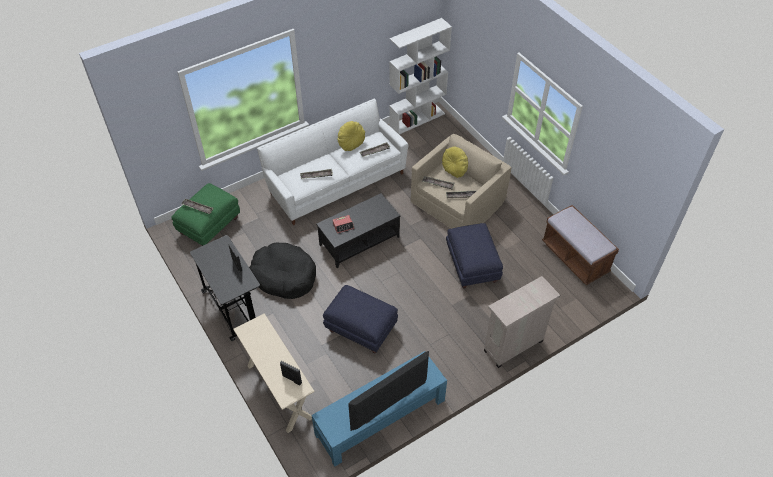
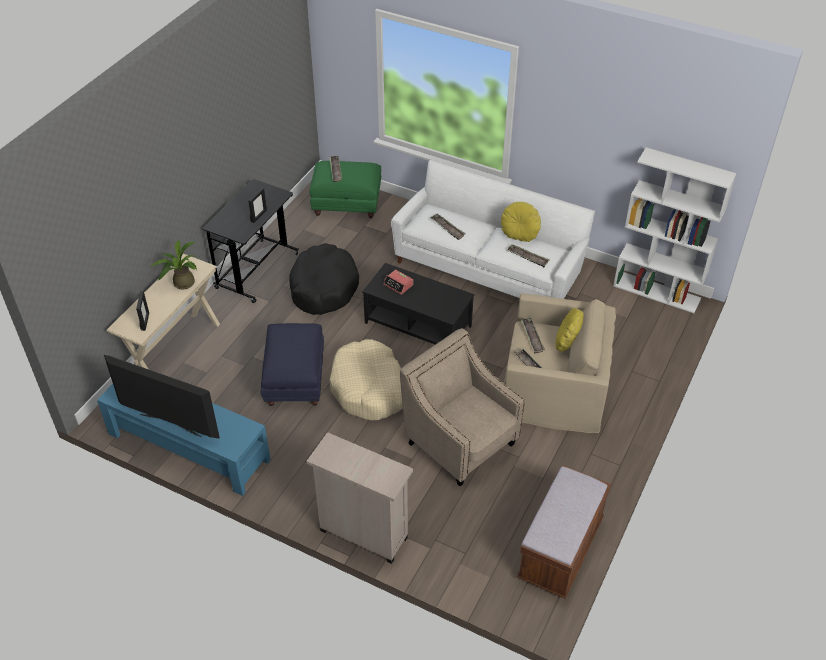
camera: 60 degrees right, 5 degrees down
blue ottoman [446,223,503,289] -> beige armchair [400,328,525,486]
none -> potted plant [150,240,199,289]
none -> beige dog bed [329,339,403,421]

